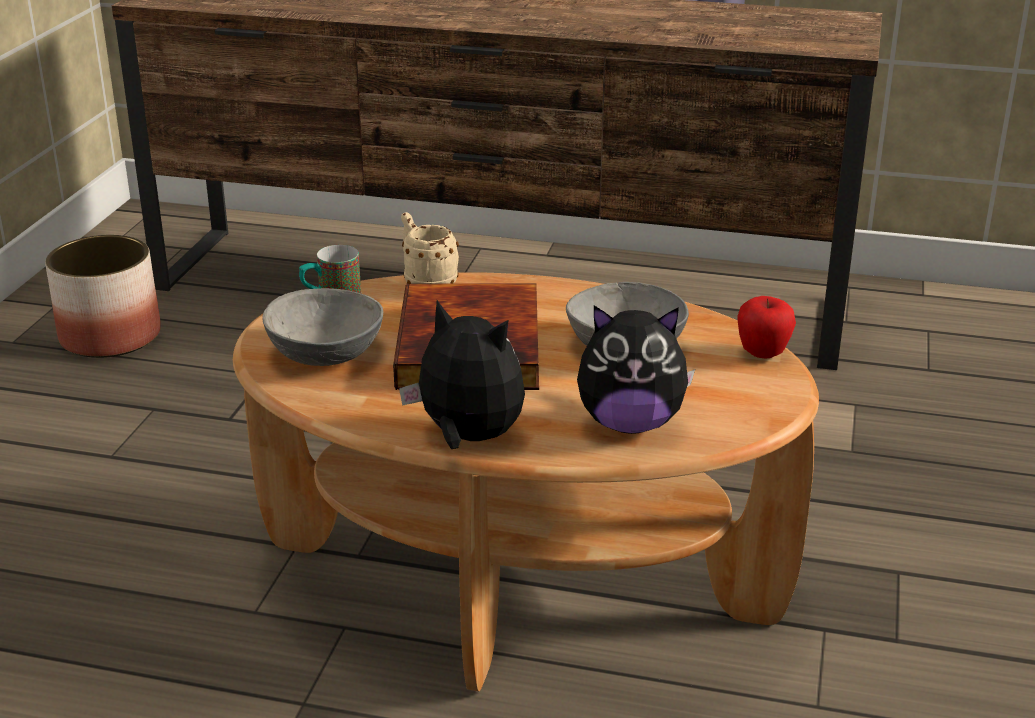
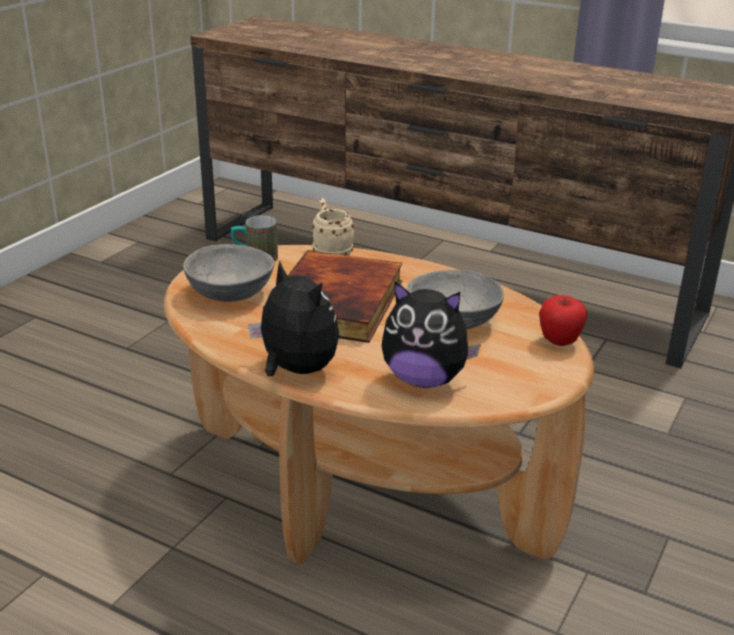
camera: 15 degrees right, 0 degrees up
planter [45,235,161,358] -> none

